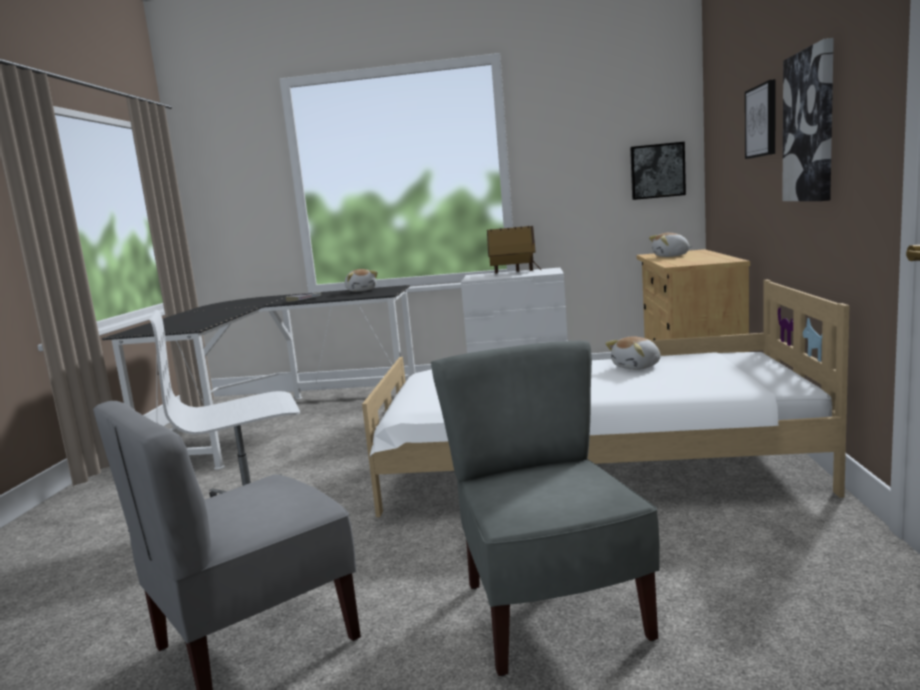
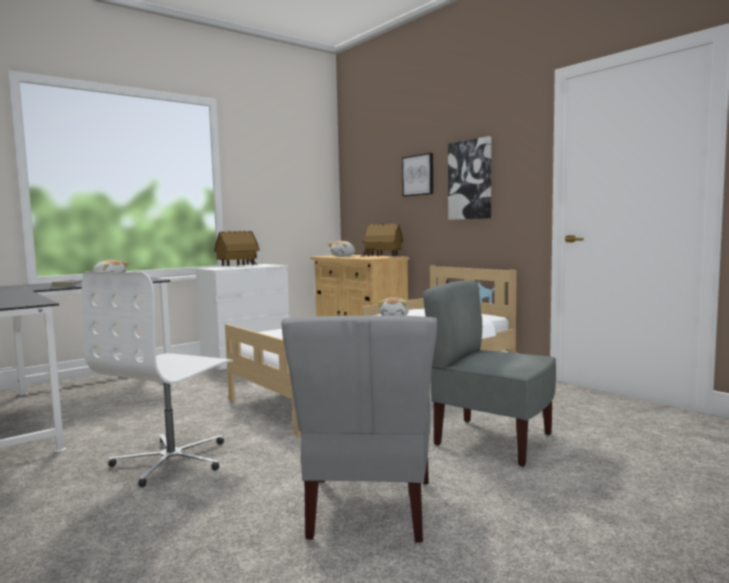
camera: 45 degrees left, 5 degrees down
picture [630,142,686,200] -> none
none -> toy house [361,223,403,257]

